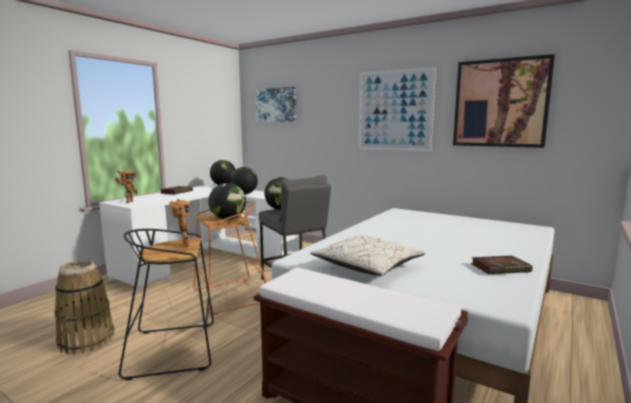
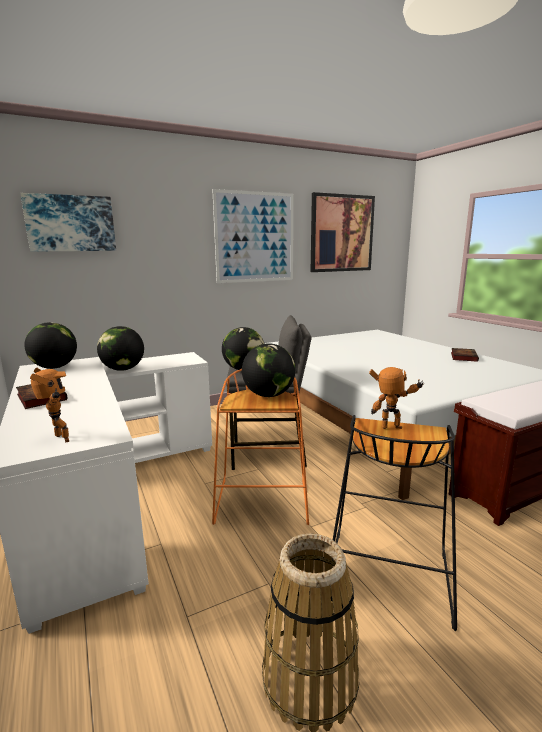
camera: 60 degrees left, 5 degrees up
beige pillow [310,235,426,276] -> none

